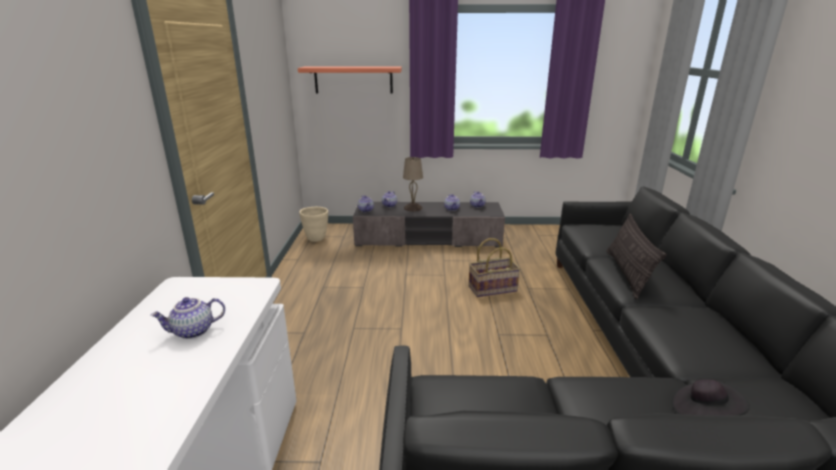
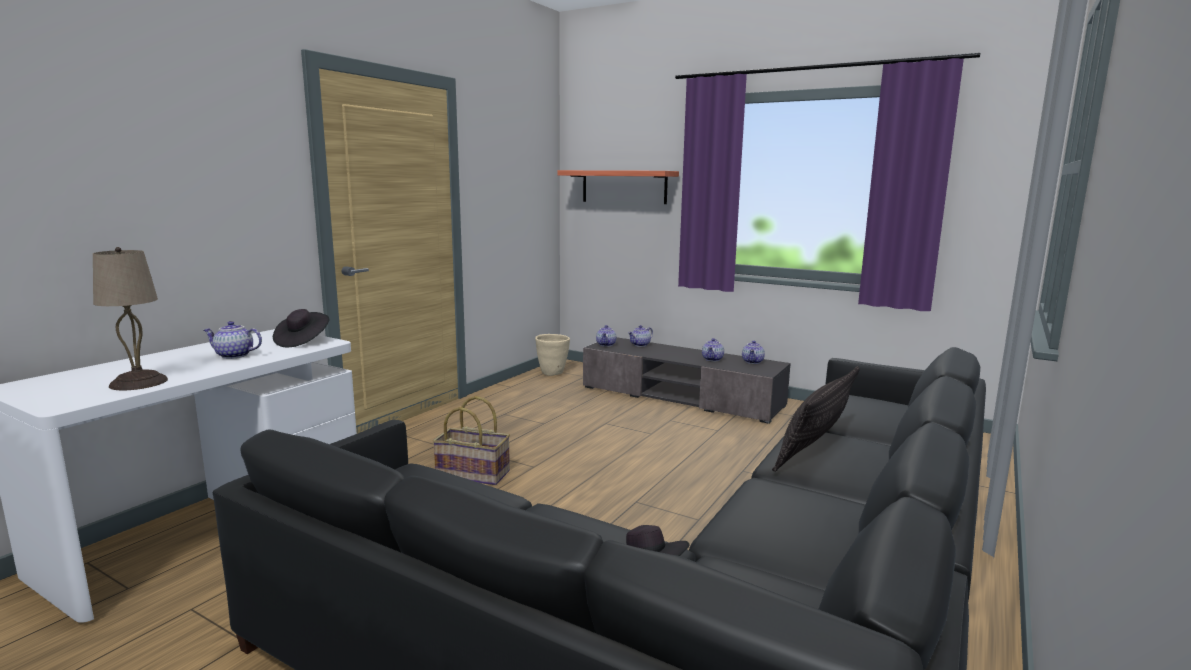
camera: 30 degrees right, 10 degrees down
beige table lamp [403,157,423,211] -> beige table lamp moved to [93,247,168,390]
basket [469,238,521,297] -> basket moved to [433,396,510,485]
none -> black hat [273,309,329,347]

